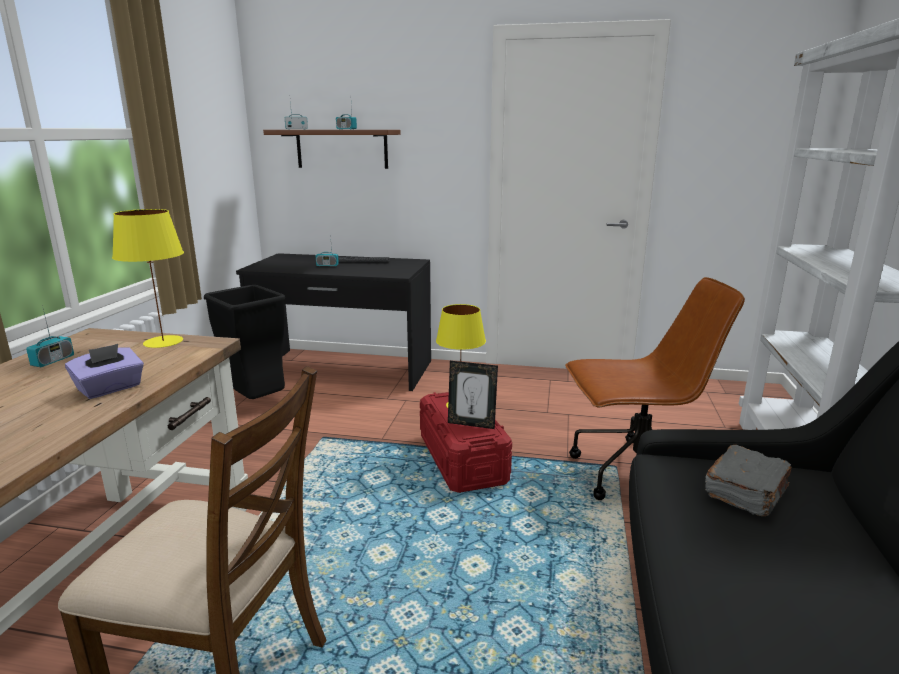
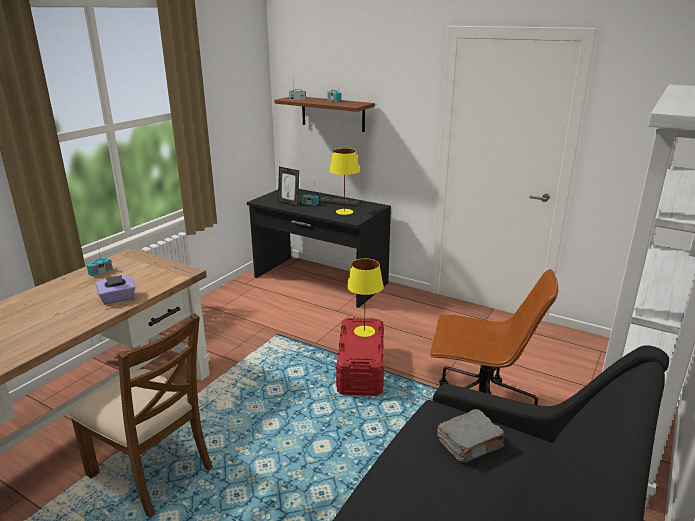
camera: 20 degrees right, 5 degrees up
yellow table lamp [112,209,184,348] -> yellow table lamp moved to [329,148,360,215]
black trash can [204,285,285,399] -> none
picture frame [448,361,498,429] -> picture frame moved to [278,167,299,207]

